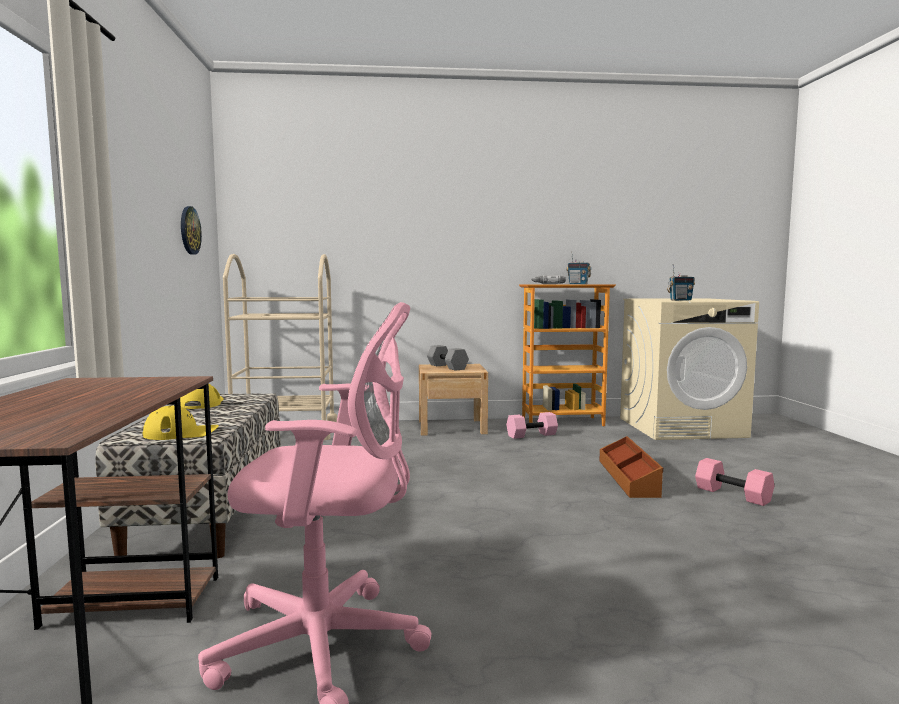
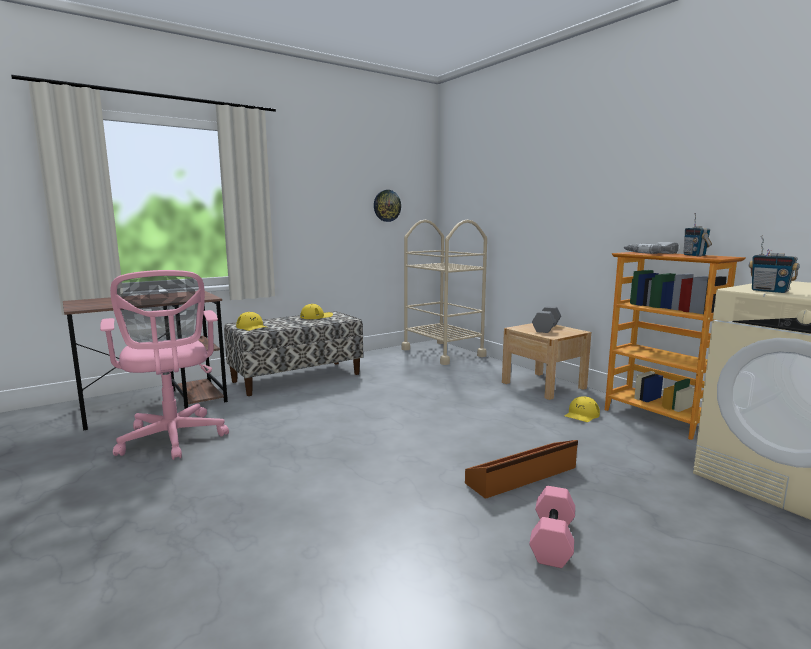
camera: 60 degrees right, 5 degrees up
pink dumbbell [506,412,558,439] -> yellow cap [565,396,600,422]

